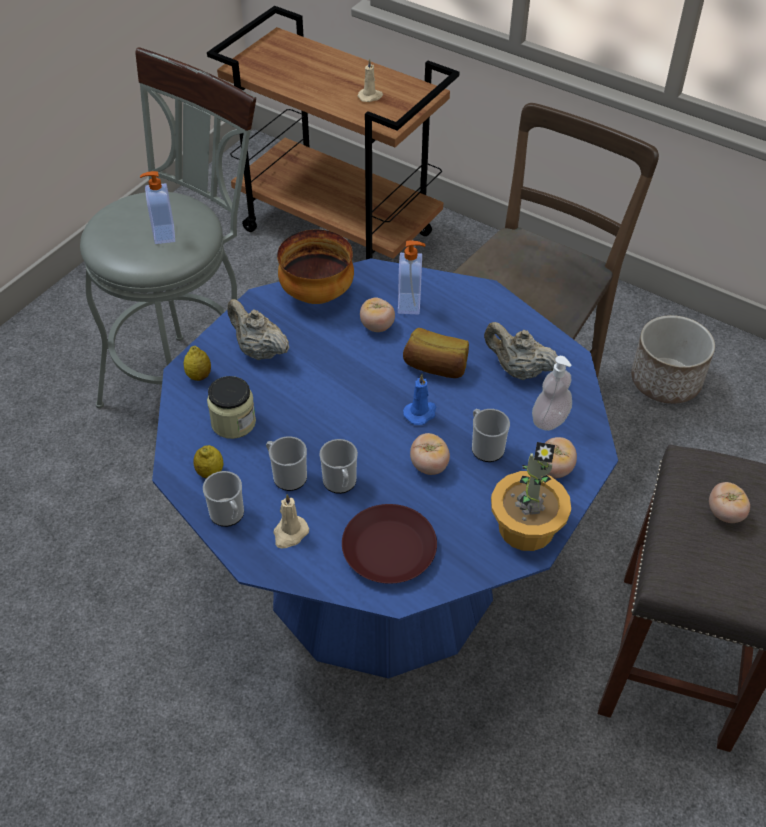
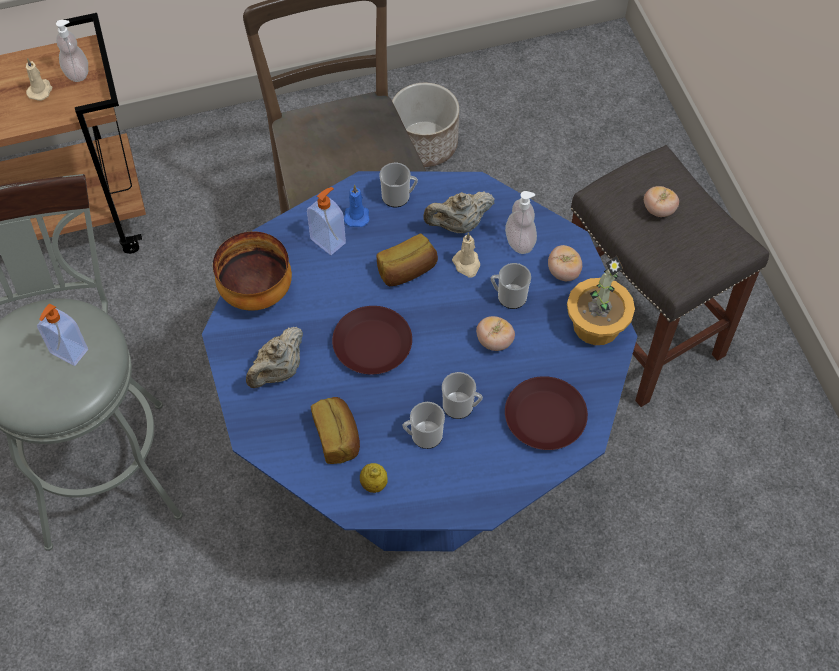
camera: 50 degrees left, 10 degrees up
lemon [184,346,211,381] -> none
mug [203,471,244,527] -> mug moved to [380,163,418,207]
jar [207,376,256,439] -> bread [311,397,360,464]
beige teapot [228,299,290,360] -> beige teapot turned 45 degrees counterclockwise [246,327,303,388]
beige candle [273,494,309,549] -> beige candle moved to [452,233,480,278]
tomato [360,297,395,332] -> none
blue candle [403,374,436,425] -> blue candle moved to [344,185,370,227]
none -> soap dispenser [56,20,88,82]
none -> brown plate [332,306,412,374]

